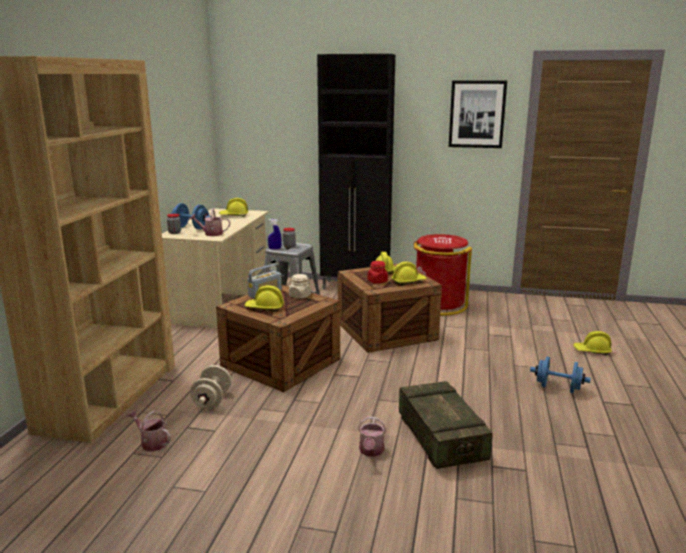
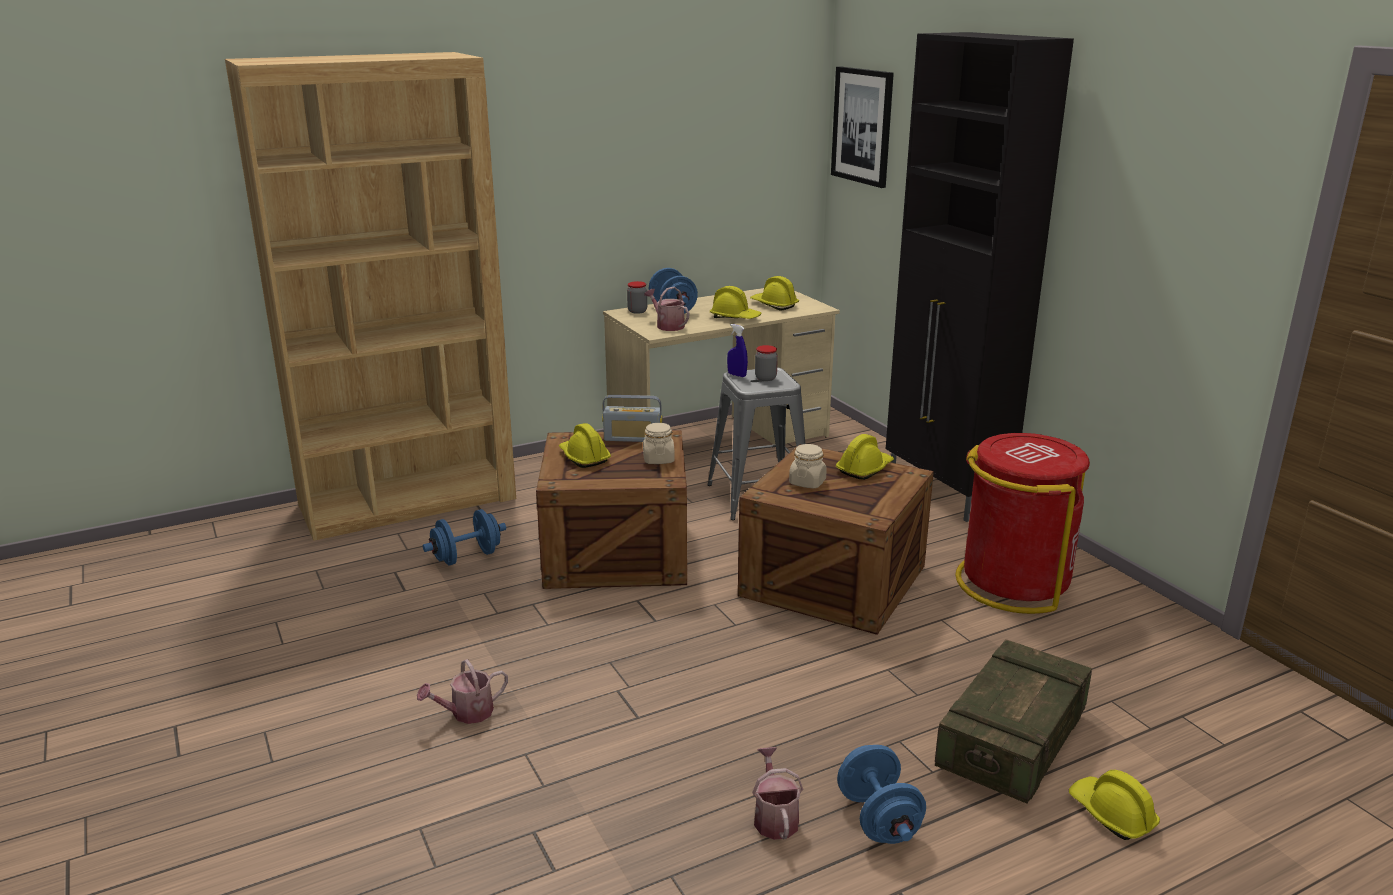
camera: 50 degrees right, 5 degrees up
watering can [127,410,171,452] -> watering can moved to [752,747,803,840]
beige dumbbell [190,365,232,409] -> blue dumbbell [423,509,506,566]
red jar [367,261,388,283] -> beige jar [789,444,827,489]
yellow hard hat [391,261,426,285] -> yellow hard hat moved to [710,286,762,319]
crate [399,381,493,469] -> crate moved to [935,639,1092,804]
picture [449,80,507,148] -> picture moved to [831,66,894,188]

